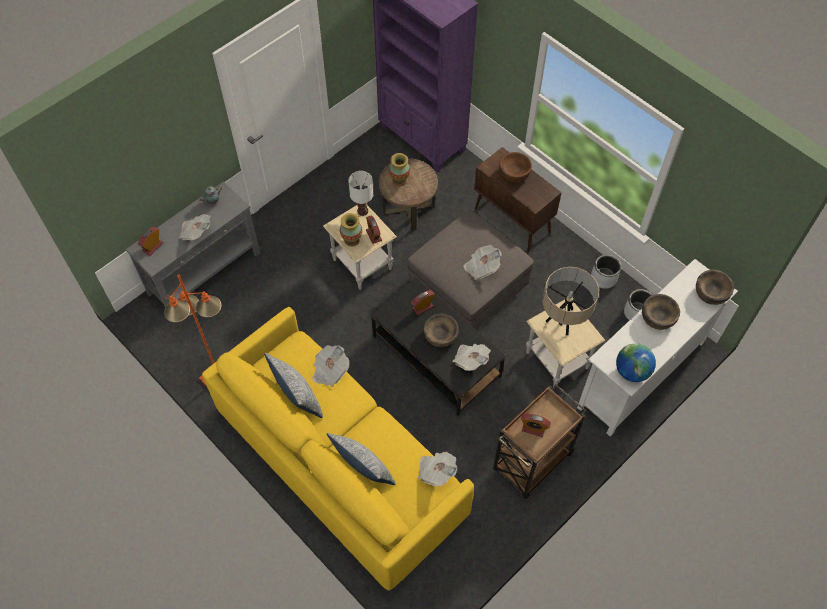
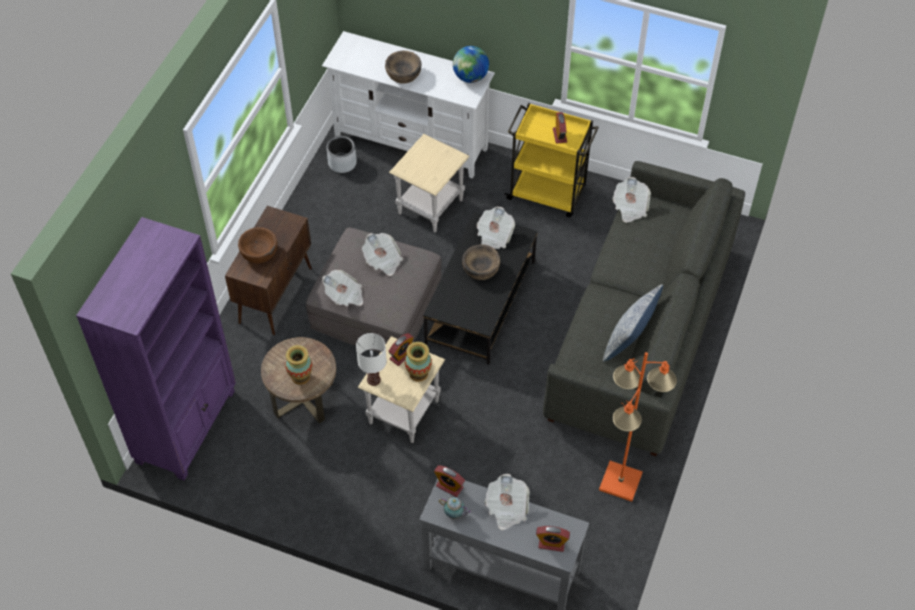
camera: 115 degrees left, 5 degrees down
yellow sofa [202,307,474,590] -> grey sofa [543,161,745,456]
newspaper [312,345,349,387] -> newspaper moved to [322,270,363,307]
pillow [327,433,396,485] -> none
alarm clock [411,290,435,315] -> alarm clock moved to [434,465,465,497]
brown cart [493,384,587,499] -> yellow cart [504,103,599,217]
beige table lamp [542,267,599,335] -> none
grey planter [591,254,621,289] -> none
brown bowl [696,270,734,305] -> none

